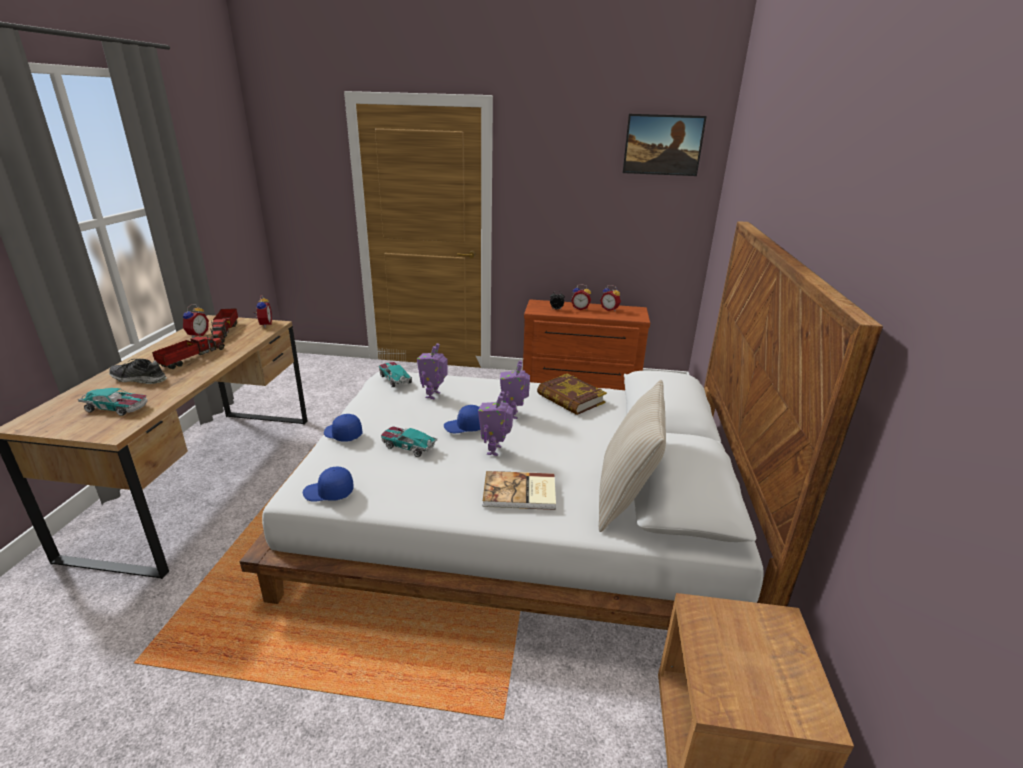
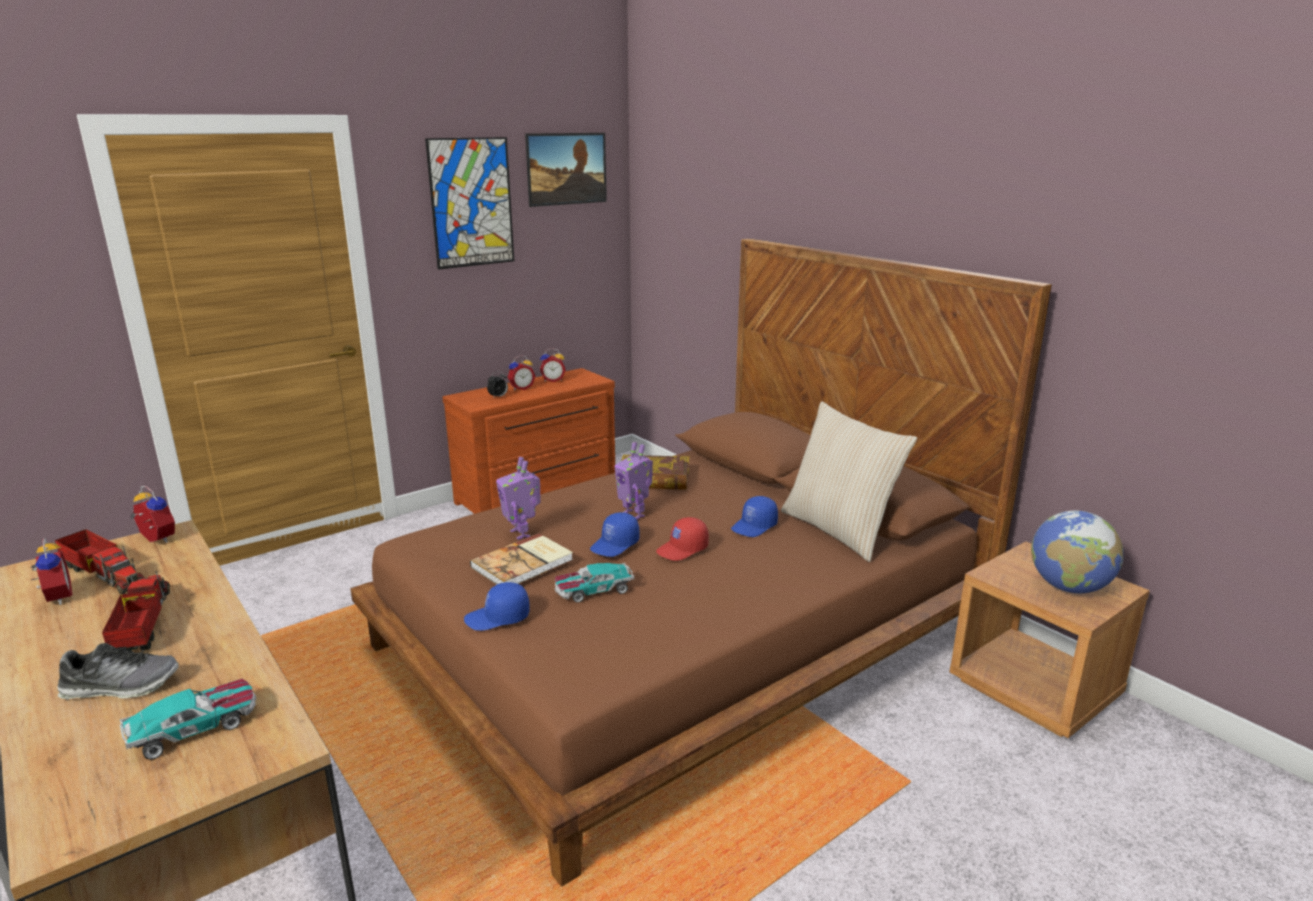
camera: 45 degrees left, 5 degrees down
shoe [109,359,167,384] -> shoe turned 150 degrees counterclockwise [58,643,179,700]
white bed [240,221,883,630] -> brown bed [350,239,1052,887]
blue cap [303,467,354,502] -> blue cap moved to [731,496,778,537]
toy car [379,362,412,387] -> none
toy robot [478,391,513,456] -> red cap [656,517,709,561]
book [483,471,556,510] -> book moved to [470,533,573,584]
none -> picture [425,137,514,270]
none -> globe [1031,510,1123,593]

